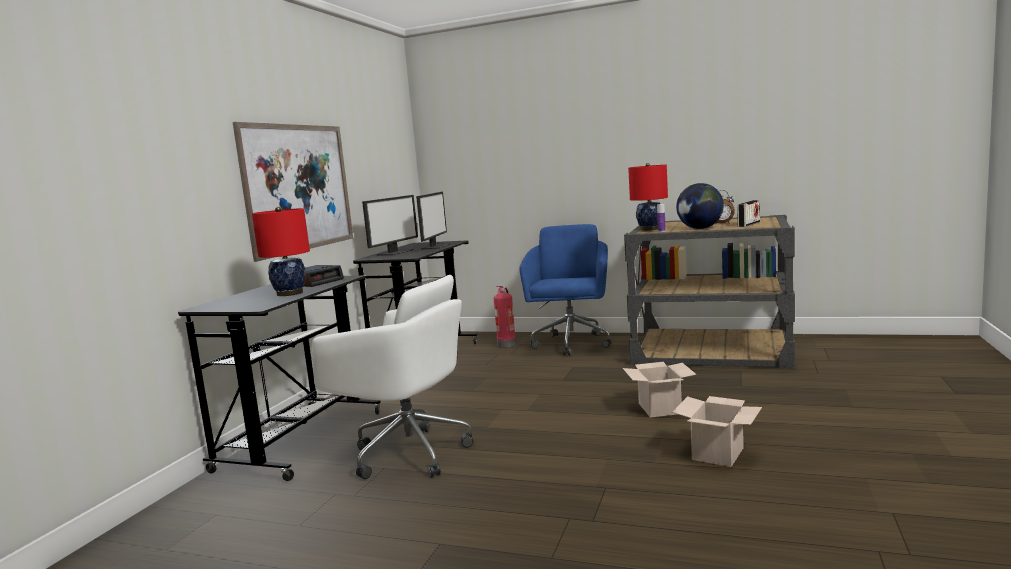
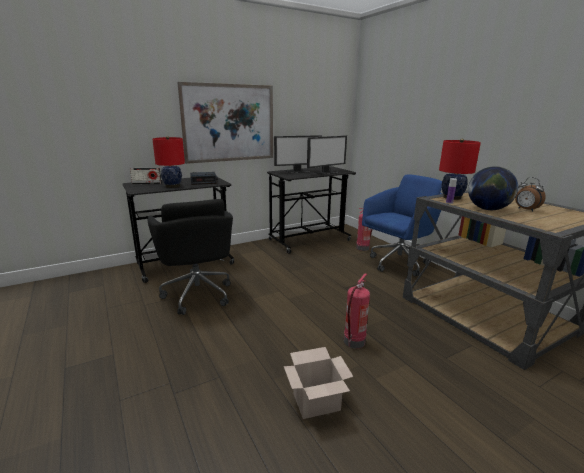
camera: 40 degrees right, 10 degrees up
white office chair [312,275,473,479] -> black office chair [147,199,233,315]
cardboard box [622,362,696,417] -> fire extinguisher [344,273,370,349]
radio [737,200,760,227] -> radio moved to [130,168,161,184]

